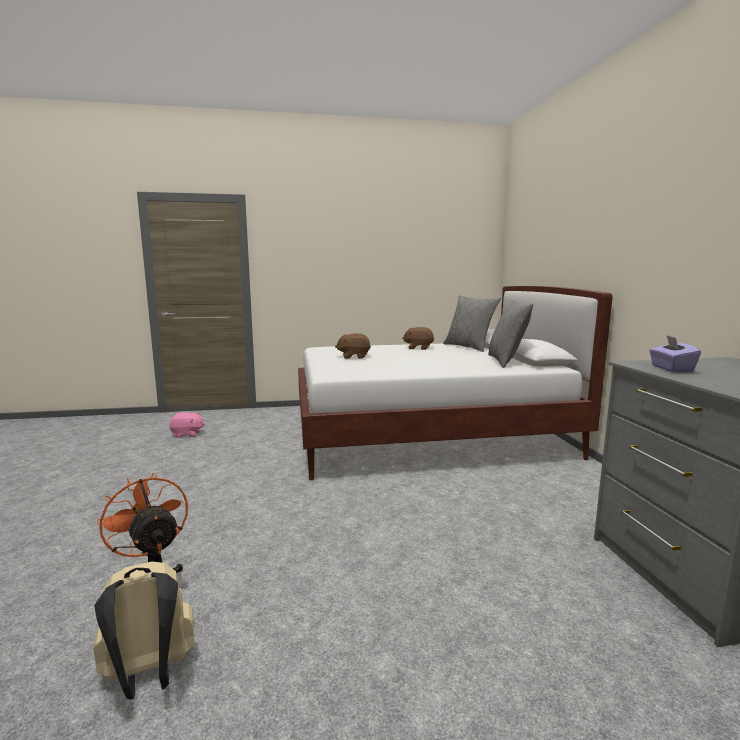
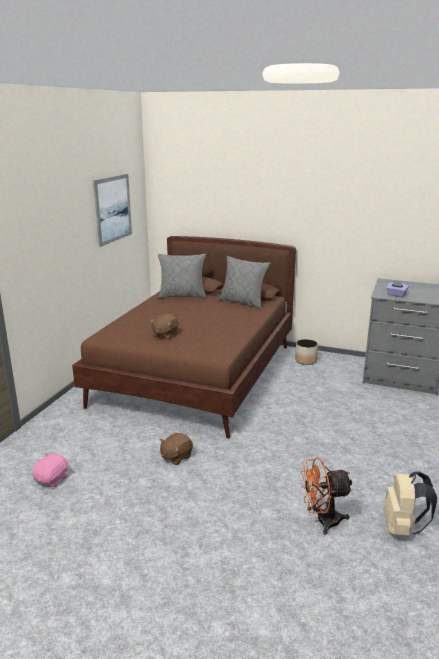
camera: 60 degrees left, 10 degrees up
white bed [298,286,612,480] -> brown bed [72,236,296,439]
brown plush toy [402,327,434,350] -> brown plush toy moved to [160,433,193,465]
none -> picture [93,174,132,247]
none -> planter [295,339,318,365]

